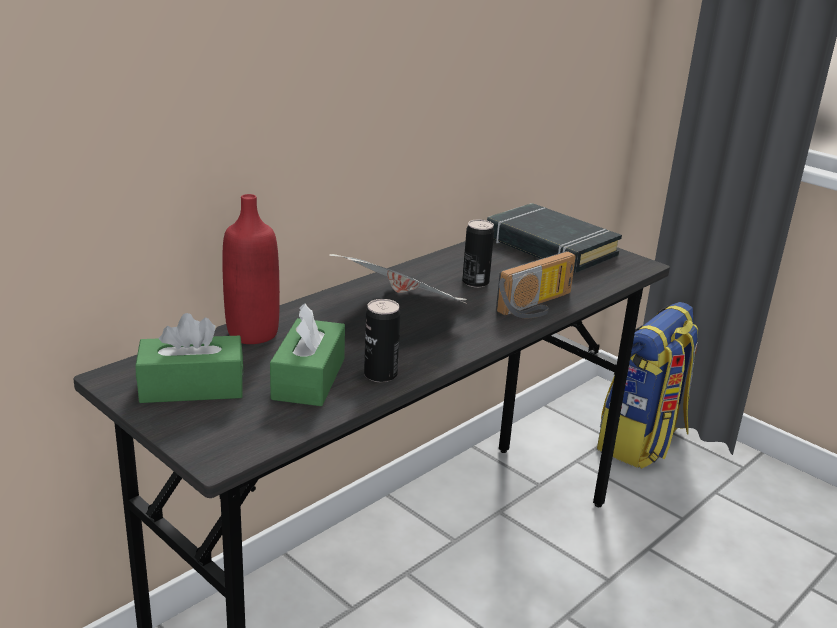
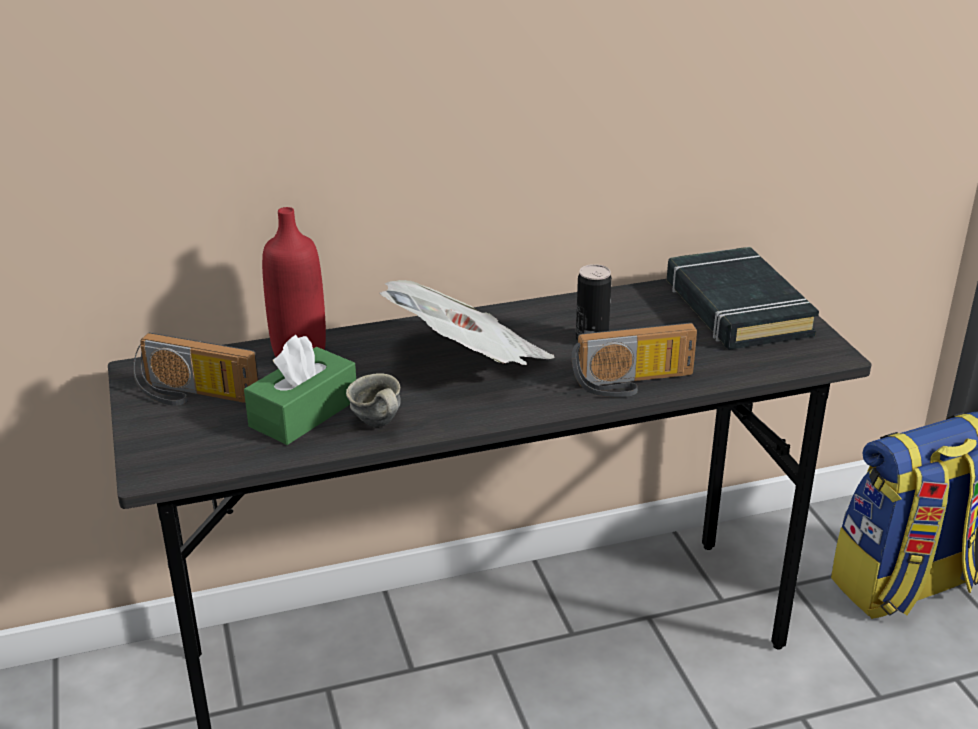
camera: 30 degrees right, 5 degrees up
green tissue box [135,313,243,403] -> radio [133,333,259,406]
can [364,299,401,382] -> grey mug [346,373,401,428]

